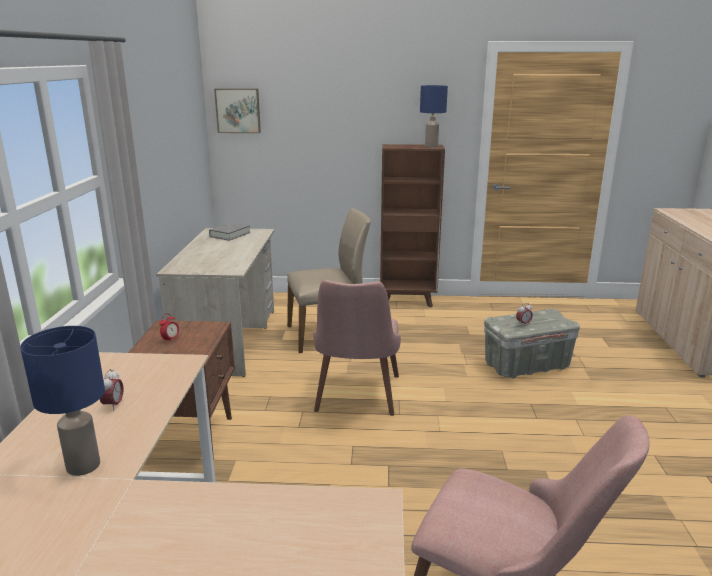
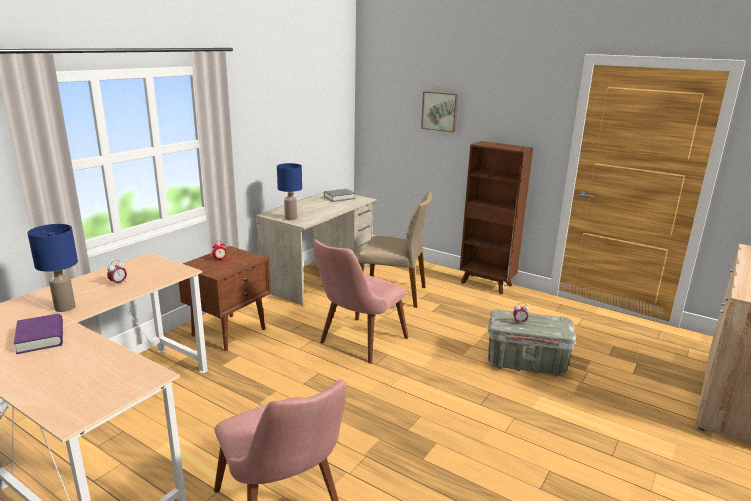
camera: 30 degrees right, 0 degrees up
picture [214,88,261,133] -> picture moved to [421,91,459,133]
blue table lamp [420,85,448,147] -> blue table lamp moved to [277,163,302,220]
none -> purple book [14,314,63,354]

